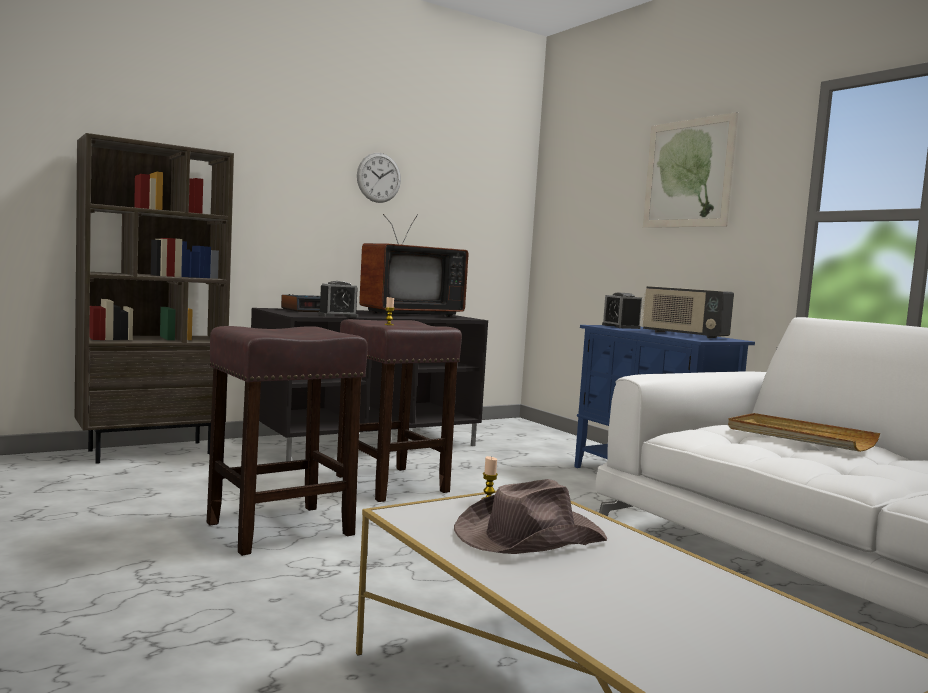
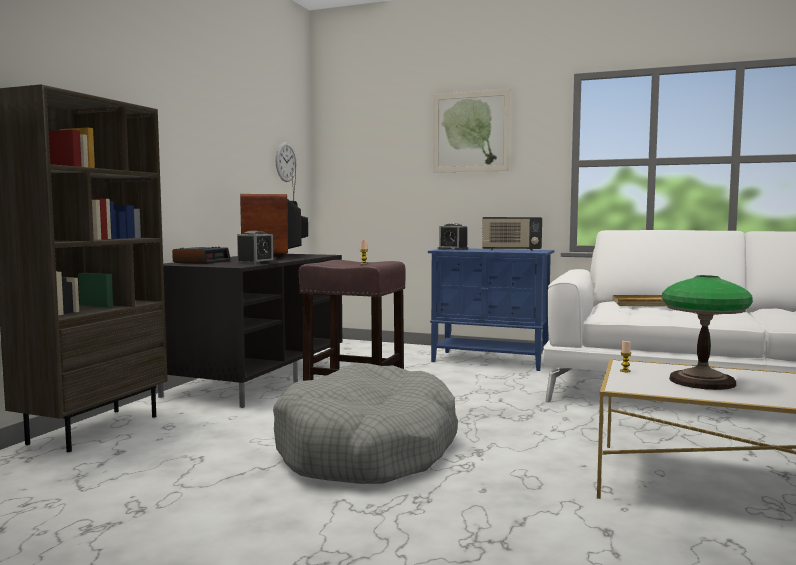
camera: 35 degrees left, 0 degrees up
brown stool [207,326,368,556] -> grey dog bed [273,363,458,484]
wall clock [357,153,401,203] -> wall clock moved to [275,142,296,182]
television [359,214,469,317] -> television turned 150 degrees clockwise [240,163,308,259]
brown hat [454,479,607,554] -> table lamp [662,275,753,390]

